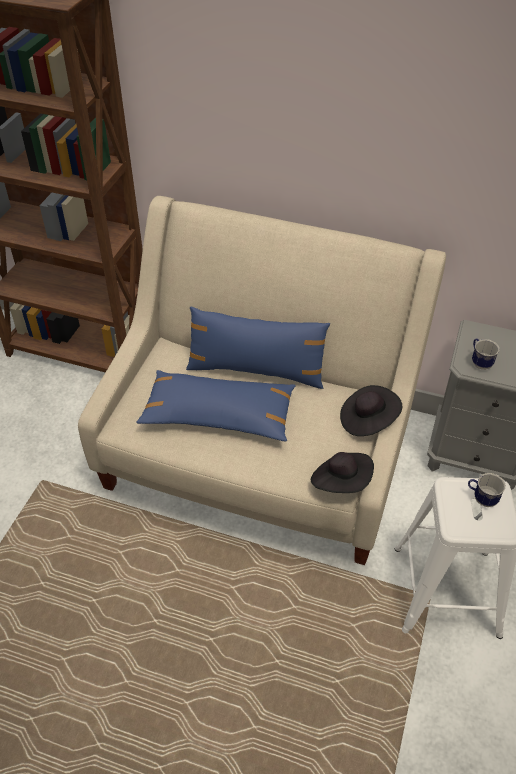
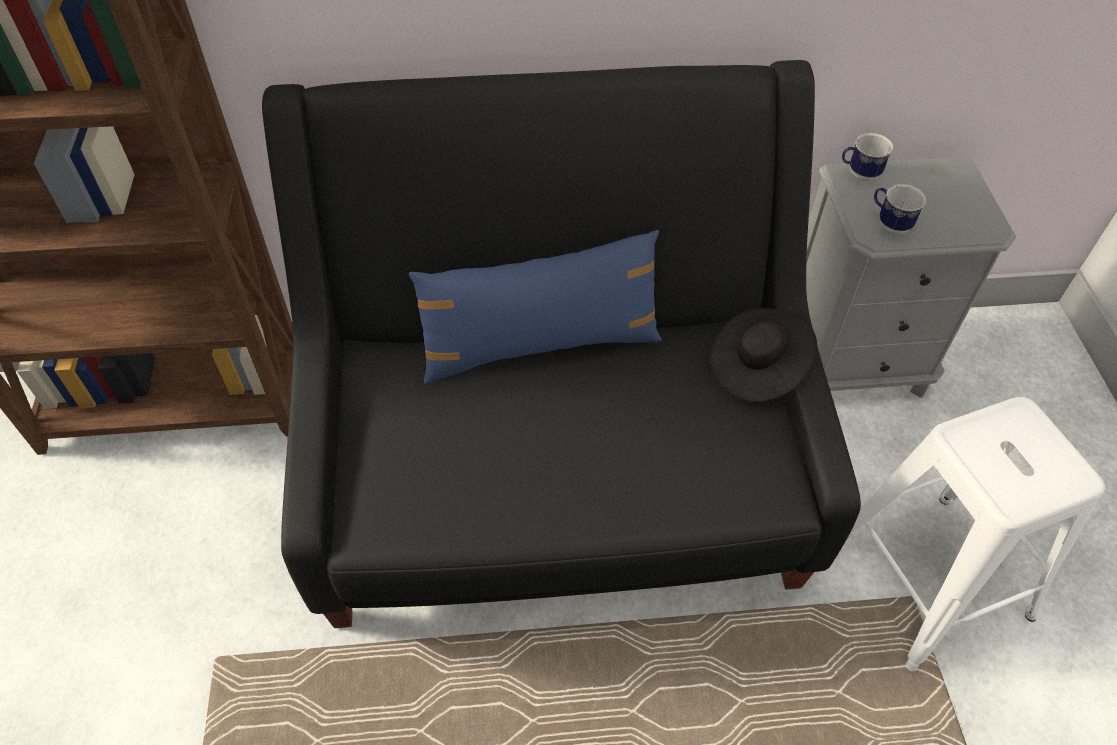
camera: 25 degrees left, 5 degrees up
beige sofa [78,196,446,565] -> black sofa [262,60,861,628]
blue pillow [137,370,296,441] -> none
black hat [311,452,374,493] -> none
mug [468,473,506,507] -> mug moved to [842,133,894,181]

